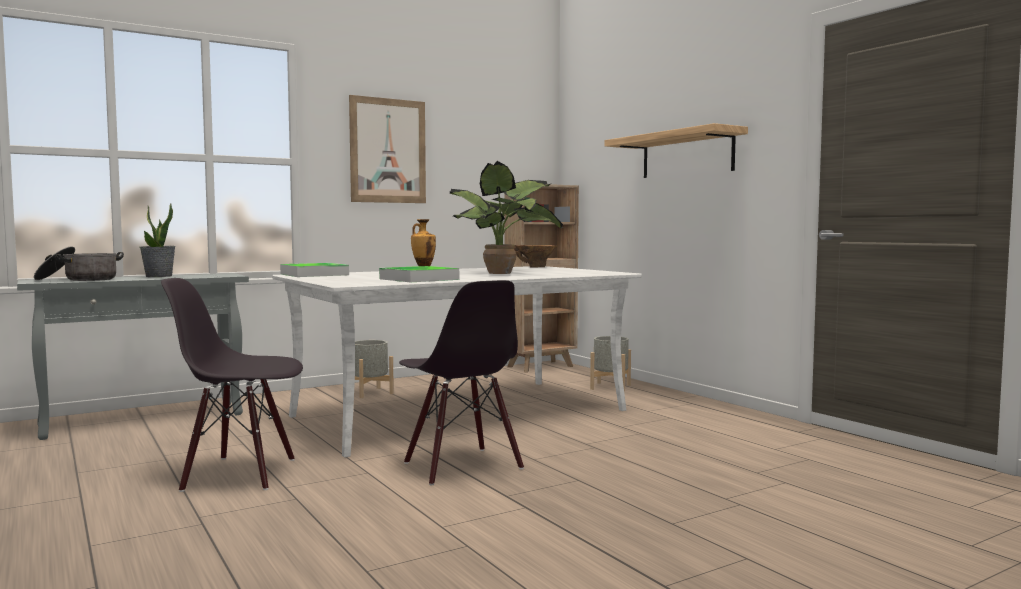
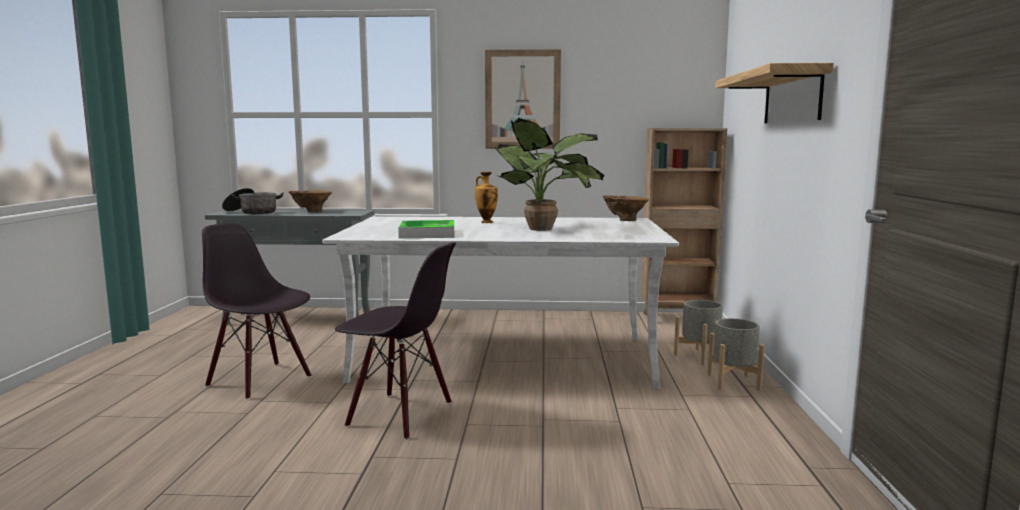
camera: 35 degrees right, 5 degrees up
potted plant [140,204,176,277] -> brown vase [288,190,332,212]
tray [280,263,349,277] -> none
grey planter [355,340,394,398] -> grey planter moved to [707,318,765,390]
black chair [399,280,524,485] -> black chair turned 75 degrees counterclockwise [335,242,456,440]

